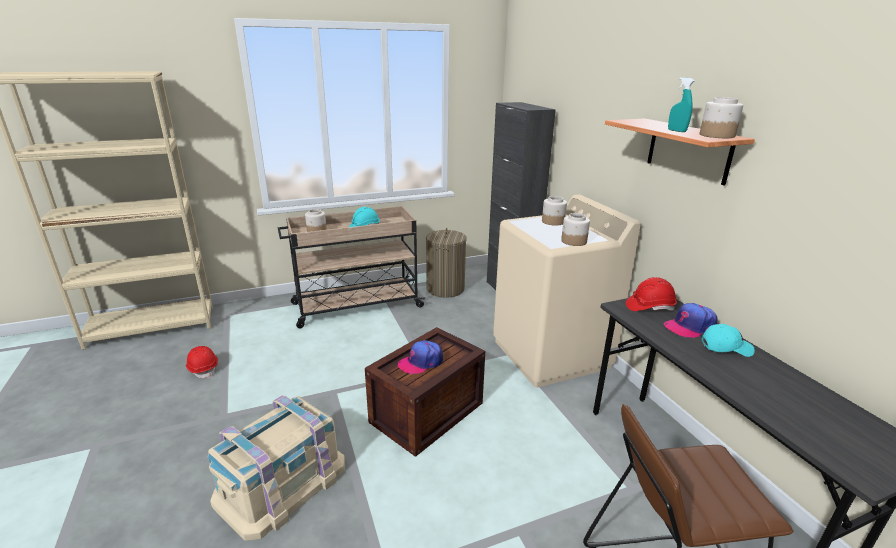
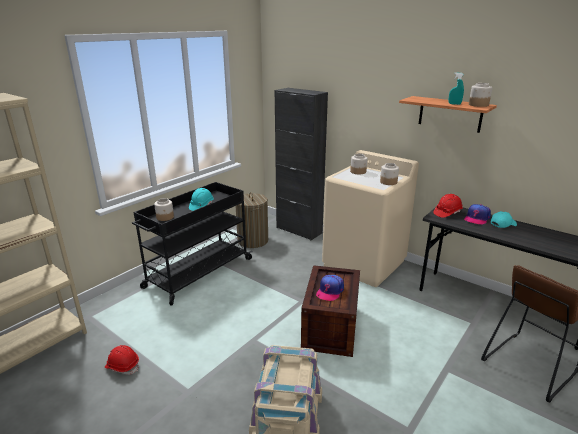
camera: 30 degrees left, 0 degrees up
beige cart [277,206,425,329] -> black cart [132,182,253,306]

